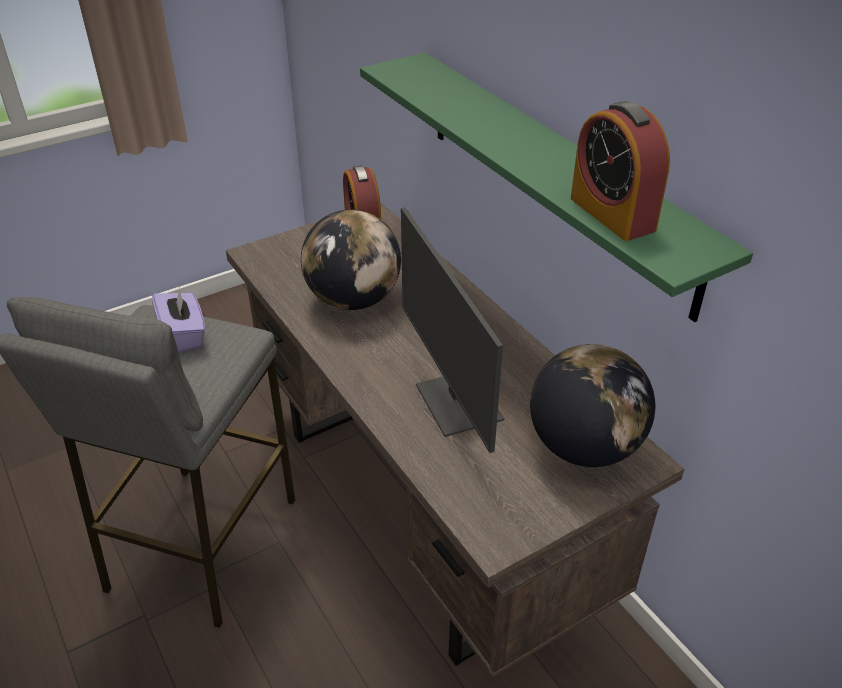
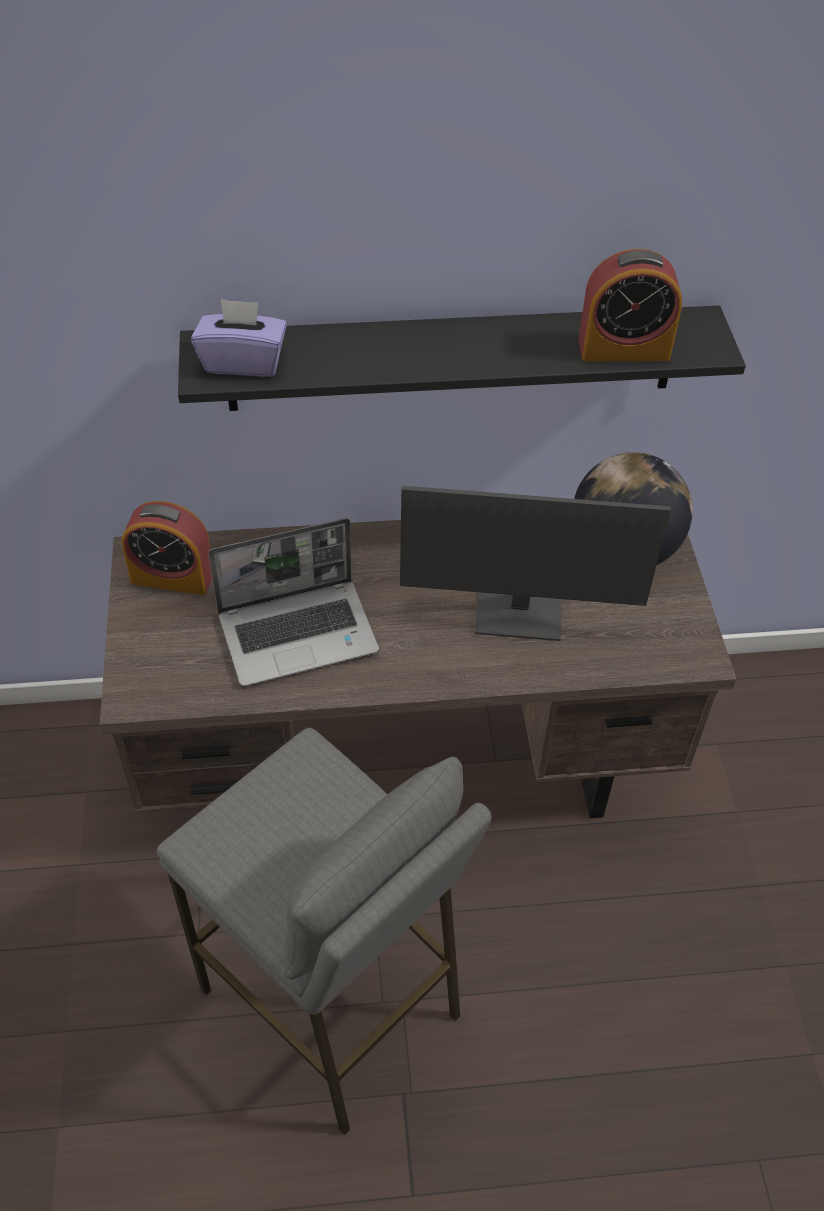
camera: 65 degrees left, 10 degrees up
purple tissue box [152,288,205,353] -> purple tissue box moved to [191,299,287,377]
globe [301,210,401,310] -> laptop [208,518,379,686]
green shelf [360,52,753,322] -> black shelf [178,306,746,411]

